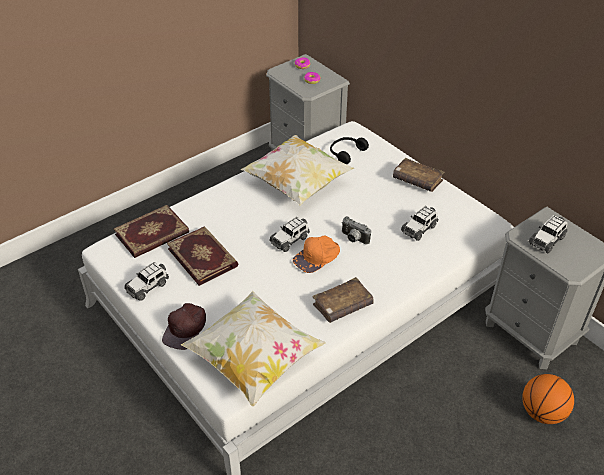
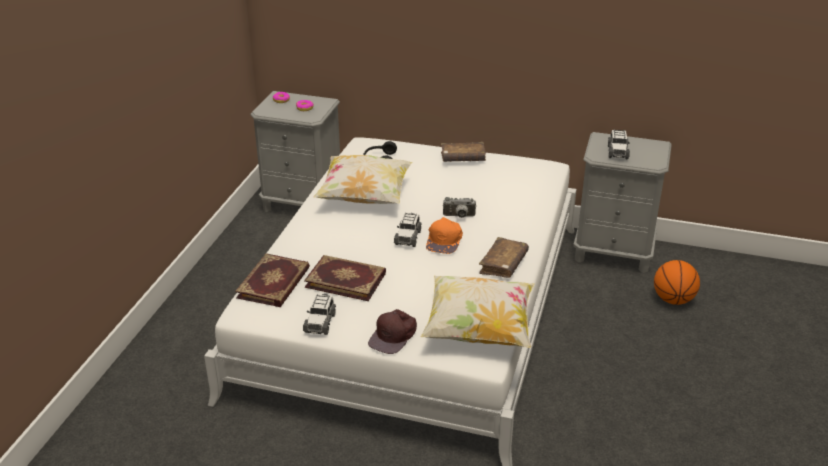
camera: 35 degrees left, 10 degrees down
brown cap [162,303,206,350] -> brown cap turned 45 degrees clockwise [368,309,417,354]
toy car [401,206,438,241] -> none

